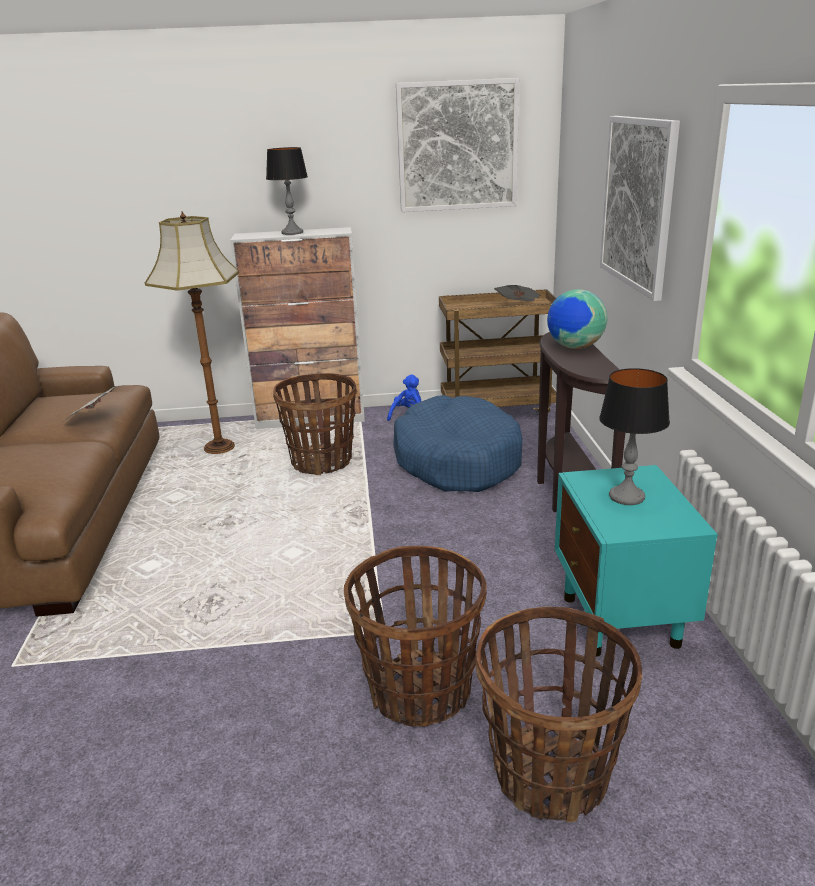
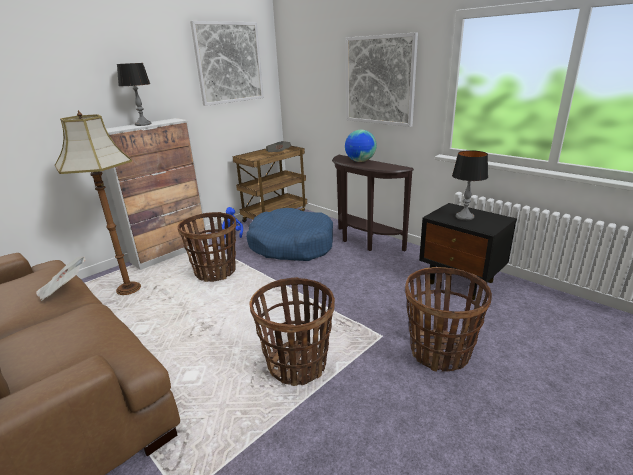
camera: 40 degrees left, 0 degrees up
basket [475,607,642,822] -> basket moved to [250,277,335,386]
turquoise nightstand [555,465,718,657] -> black nightstand [419,203,517,300]

